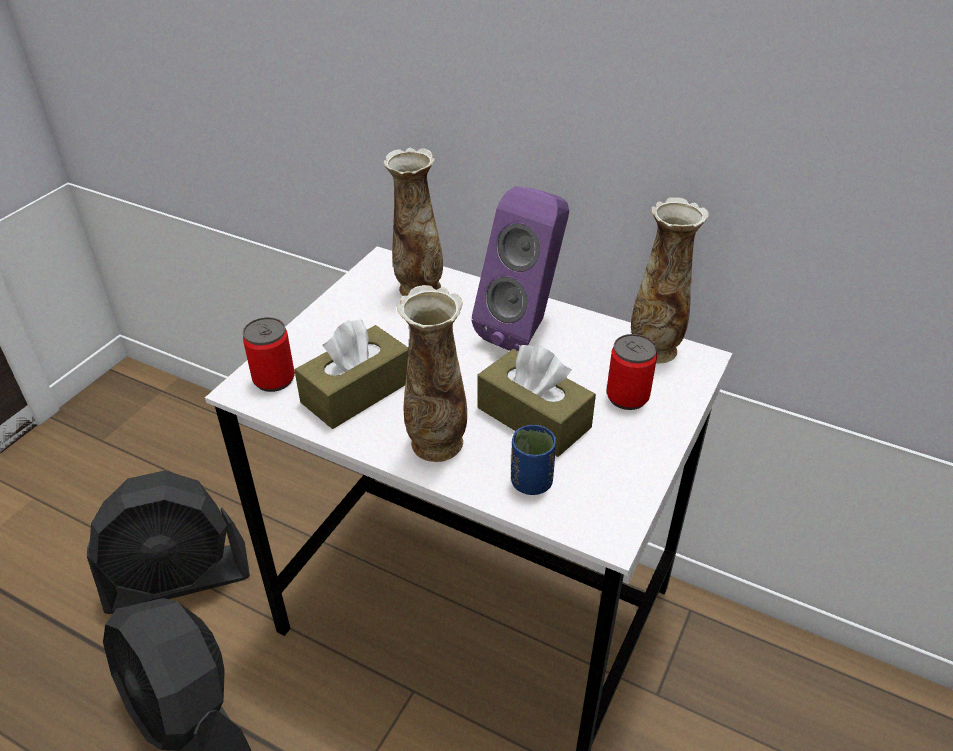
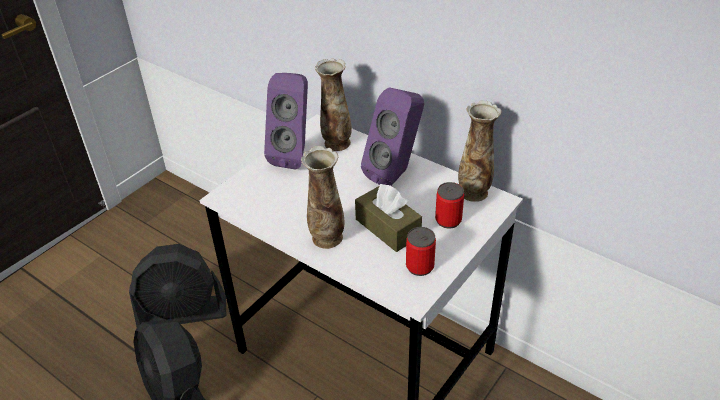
camera: 10 degrees right, 0 degrees up
can [243,317,295,392] -> can moved to [406,227,436,276]
brown tissue box [294,320,409,429] -> none
blue cup [511,425,556,495] -> none
none -> purple speaker [264,73,308,170]

